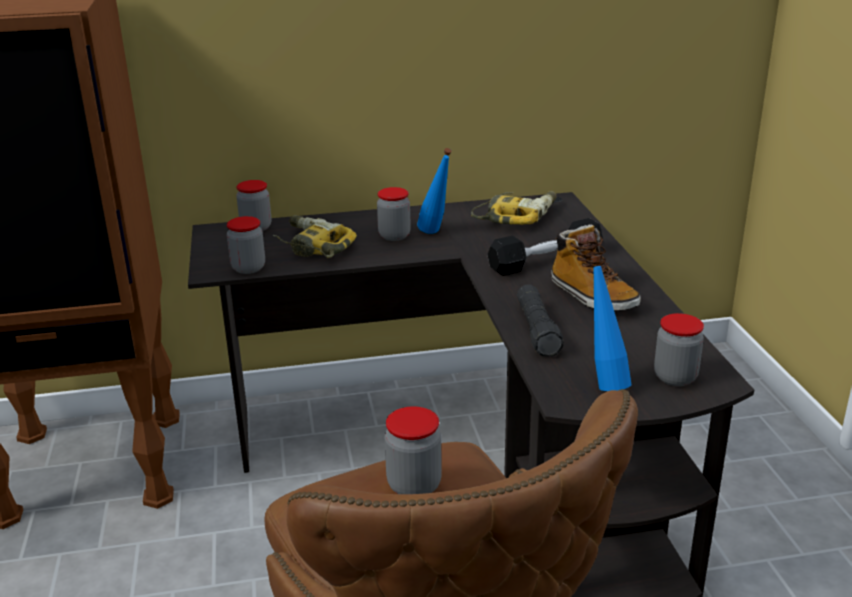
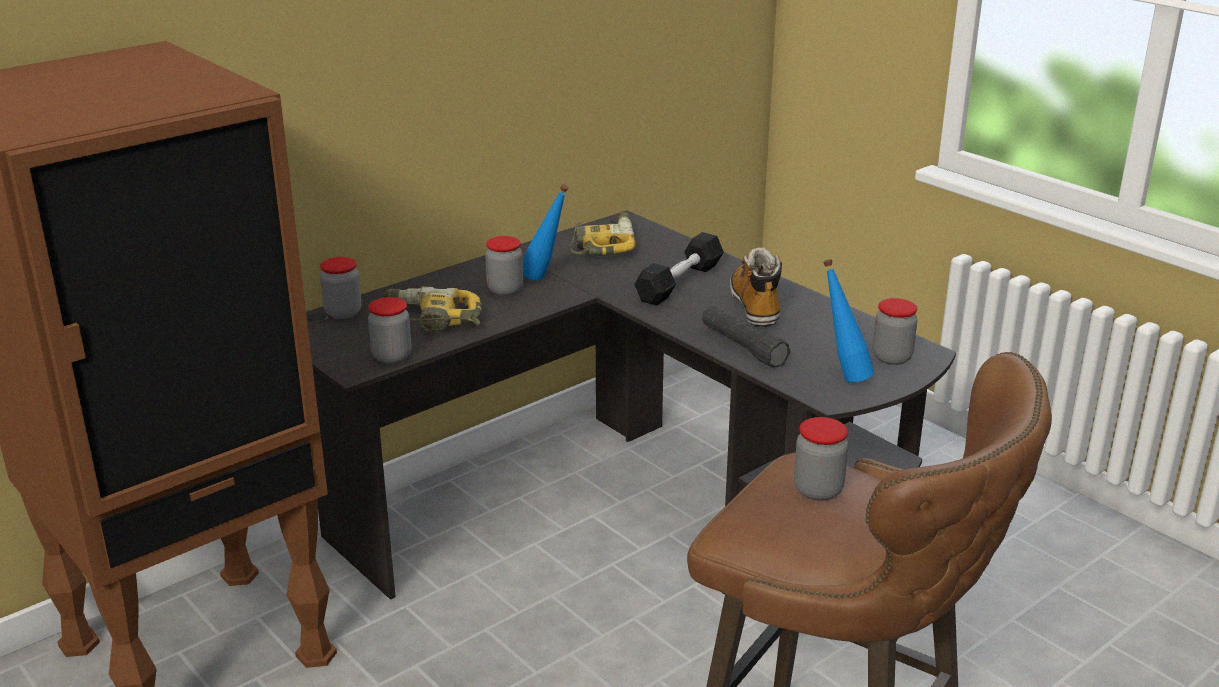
camera: 30 degrees left, 0 degrees up
boot [551,225,641,311] -> boot turned 120 degrees counterclockwise [730,247,782,327]

